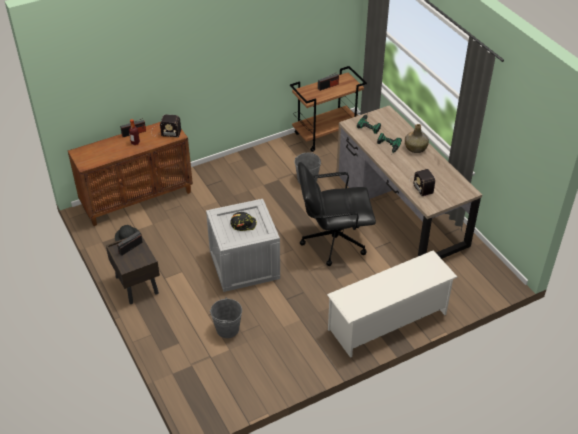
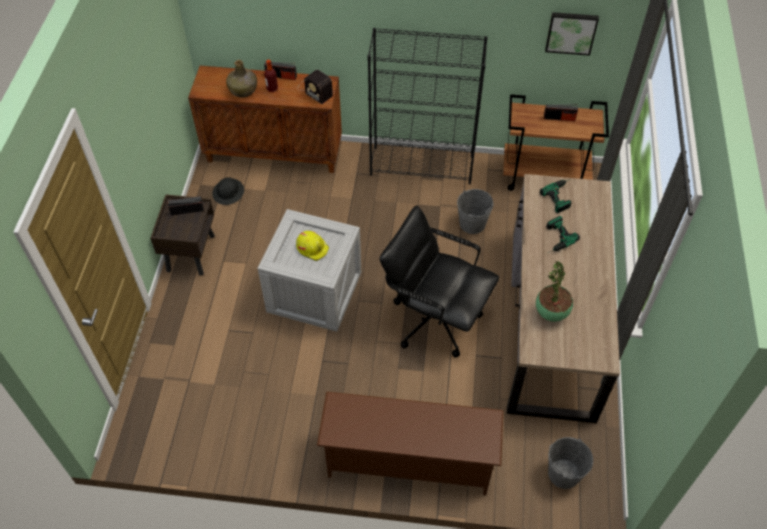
camera: 35 degrees right, 10 degrees up
grey bucket [210,297,242,338] -> grey bucket moved to [548,437,593,489]
black hard hat [230,212,257,231] -> yellow hard hat [296,231,329,261]
white shoe rack [327,250,457,358] -> brown shoe rack [317,391,503,495]
green bottle [405,124,429,153] -> green bottle moved to [226,60,257,98]
radio [409,169,435,196] -> potted plant [536,261,573,322]
none -> black bookcase [368,28,488,184]
none -> picture [545,12,599,56]

